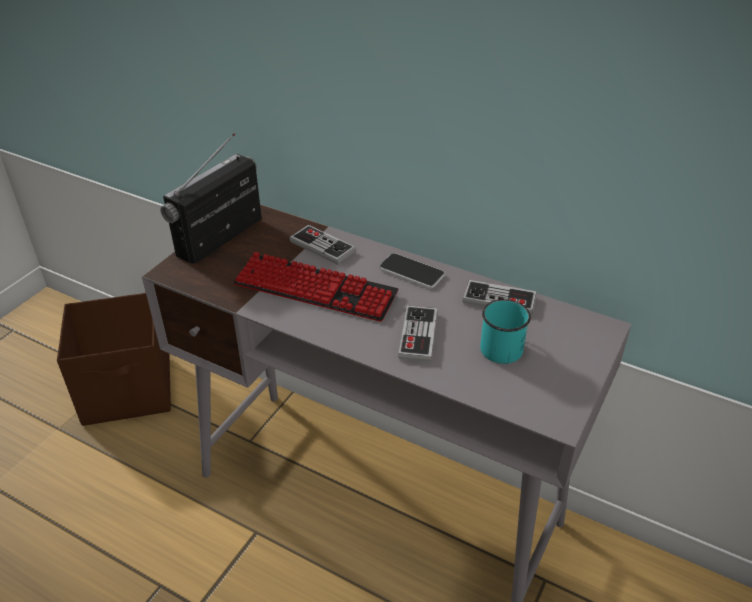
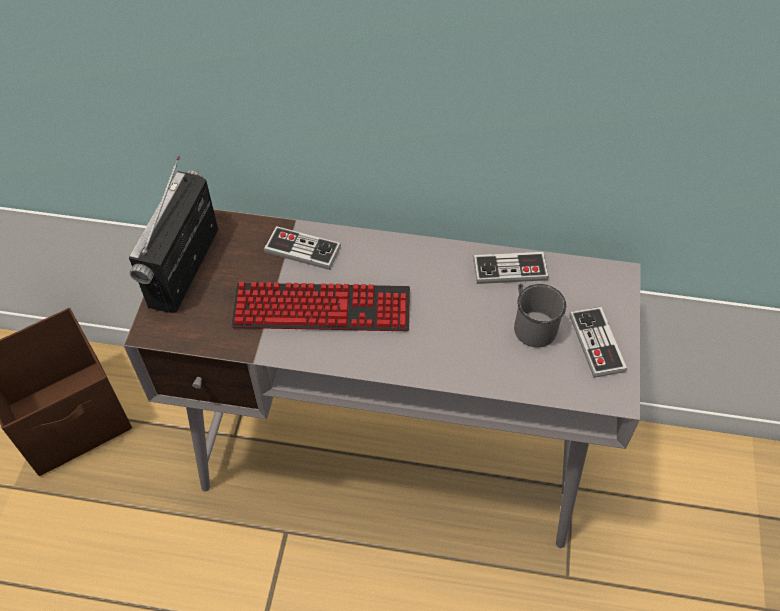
camera: 20 degrees left, 15 degrees up
phone [379,253,445,288] -> none
game controller [398,306,438,362] -> game controller moved to [569,307,627,378]
turquoise mug [480,299,531,364] -> grey mug [514,282,566,348]

